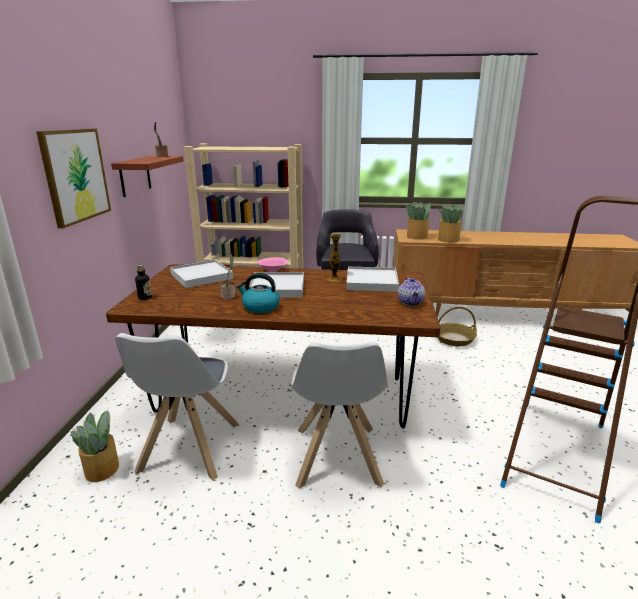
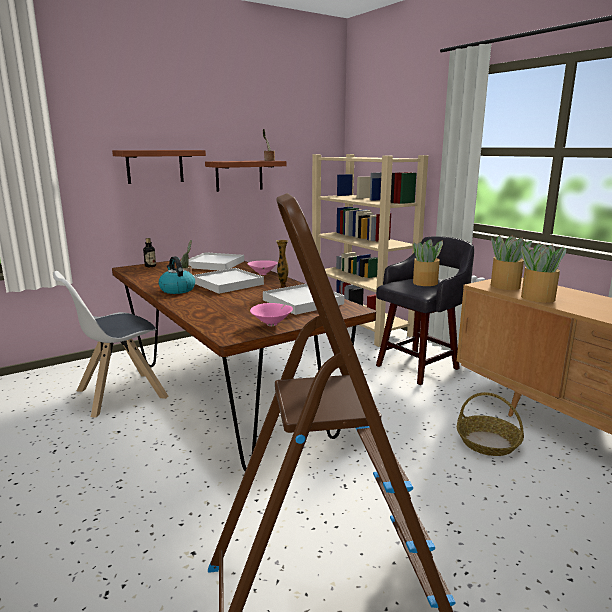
camera: 50 degrees right, 5 degrees down
picture [36,129,111,229] -> shelf [112,150,206,184]
potted plant [71,410,119,482] -> potted plant moved to [413,239,443,286]
chair [291,341,388,489] -> none
teapot [398,277,425,306] -> pink bowl [250,303,293,326]

